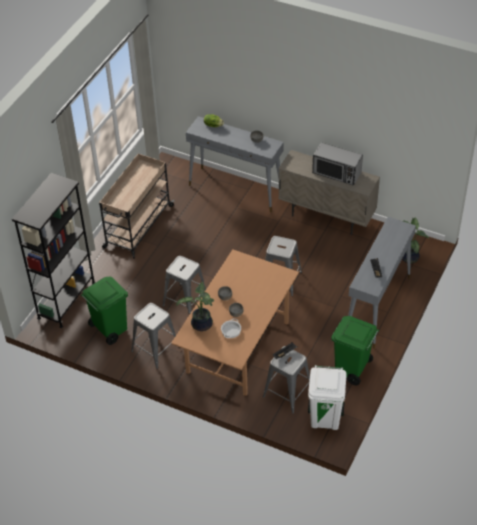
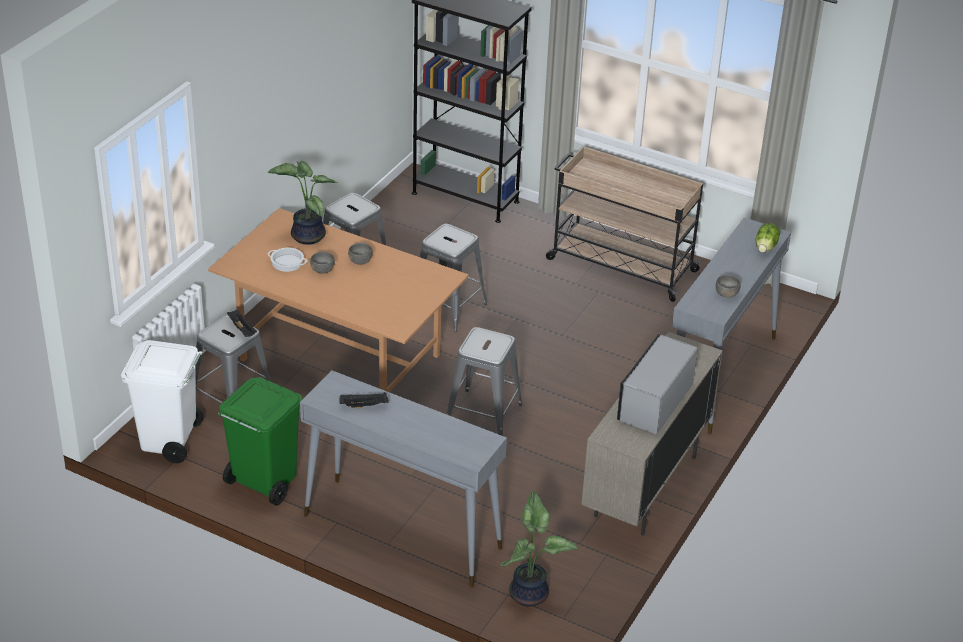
camera: 90 degrees right, 10 degrees down
green trash can [81,277,128,345] -> none

